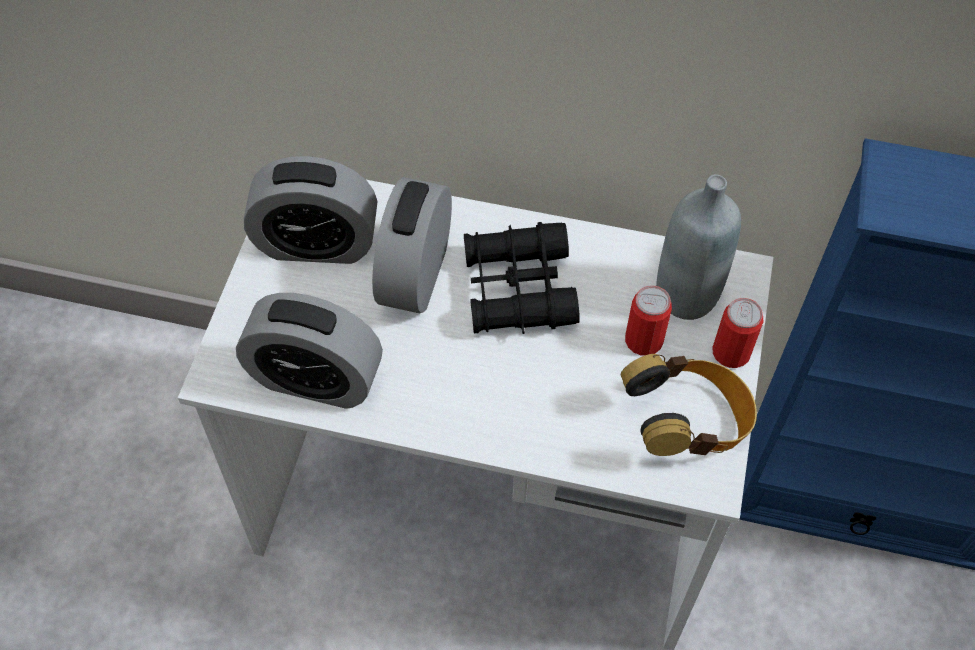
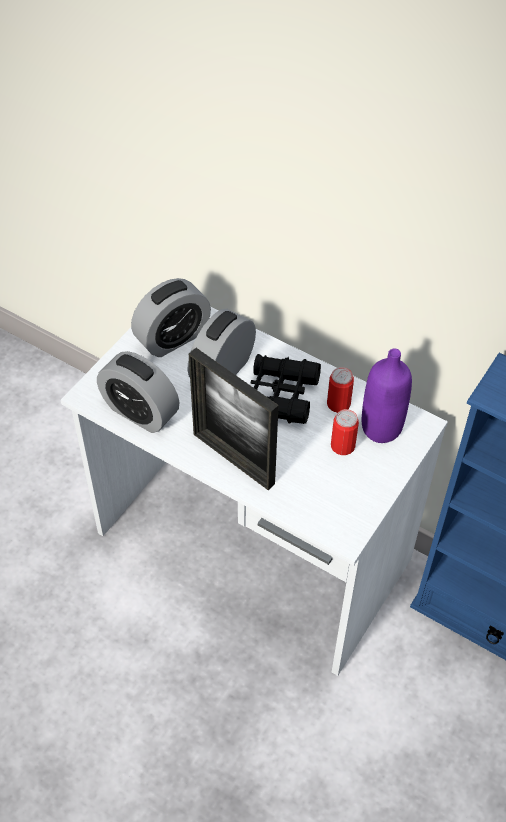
camera: 20 degrees right, 5 degrees down
alarm clock [244,156,377,264] -> alarm clock turned 60 degrees counterclockwise [131,278,211,357]
headphones [621,354,757,456] -> none
grey bottle [656,174,741,320] -> purple bottle [362,348,412,443]
can [712,298,764,368] -> can moved to [327,367,354,413]
none -> picture frame [189,348,279,490]

